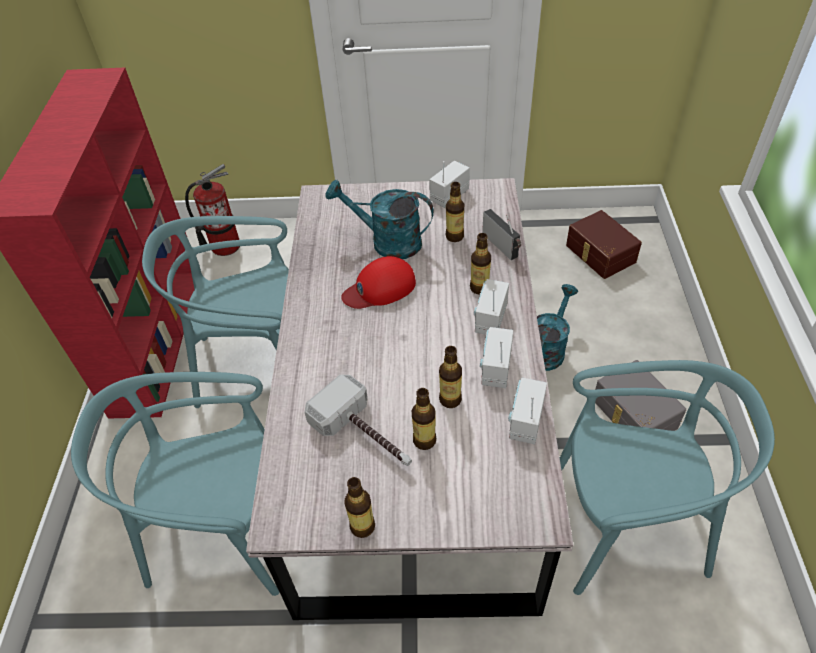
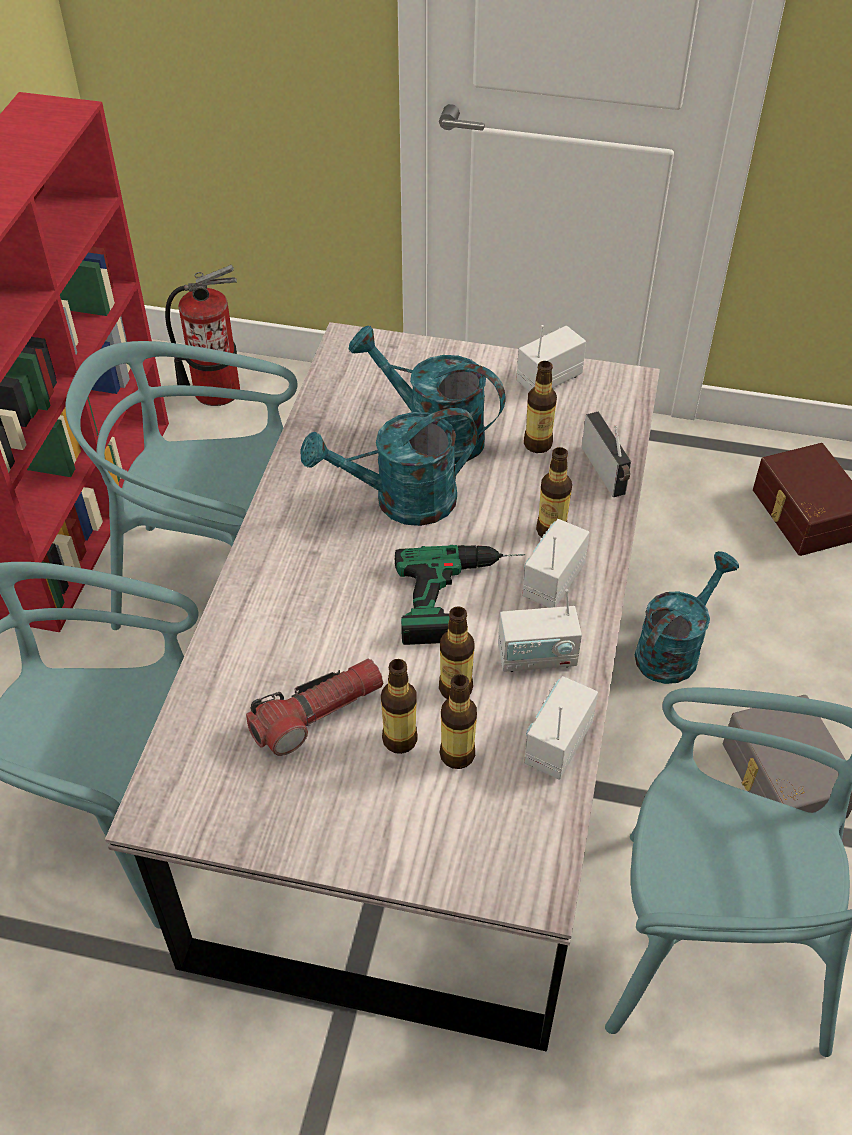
camera: 10 degrees right, 0 degrees up
hammer [305,375,412,466] -> flashlight [246,659,383,756]
red cap [341,256,416,309] -> turquoise watering can [301,408,478,526]
bottle [345,477,375,538] -> bottle moved to [440,674,477,769]
radio [480,327,513,388] -> radio turned 120 degrees counterclockwise [498,589,582,672]
none -> power drill [395,545,525,645]

